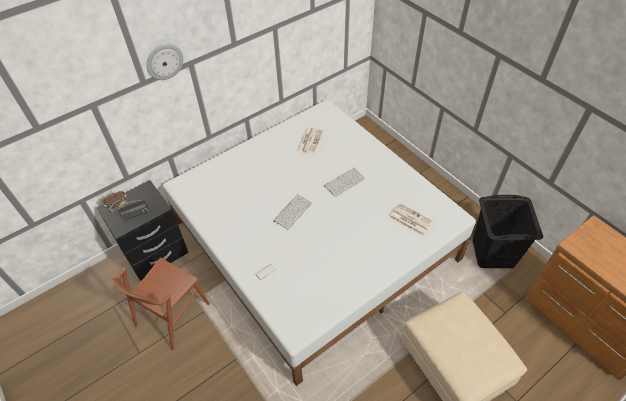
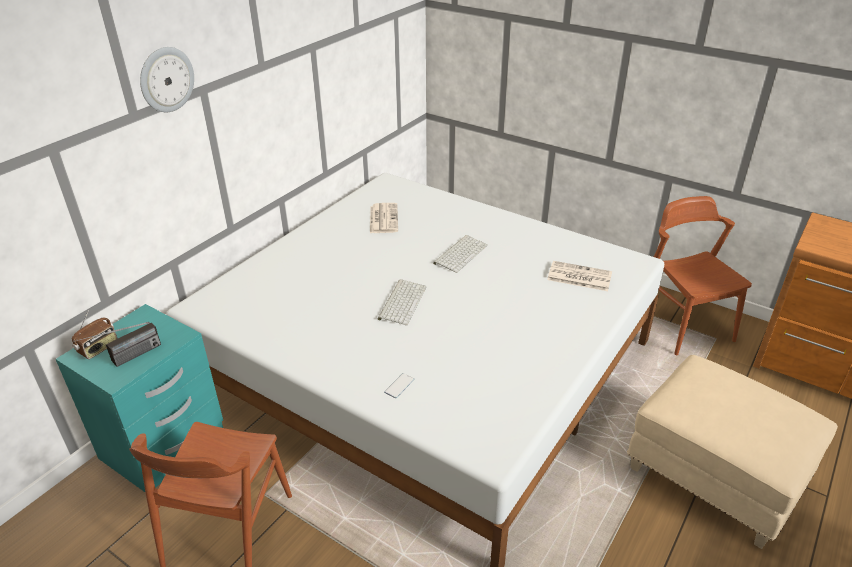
camera: 20 degrees left, 15 degrees down
black nightstand [96,180,188,281] -> turquoise nightstand [56,304,223,492]
black laundry basket [472,195,543,268] -> brown chair [654,196,752,355]

